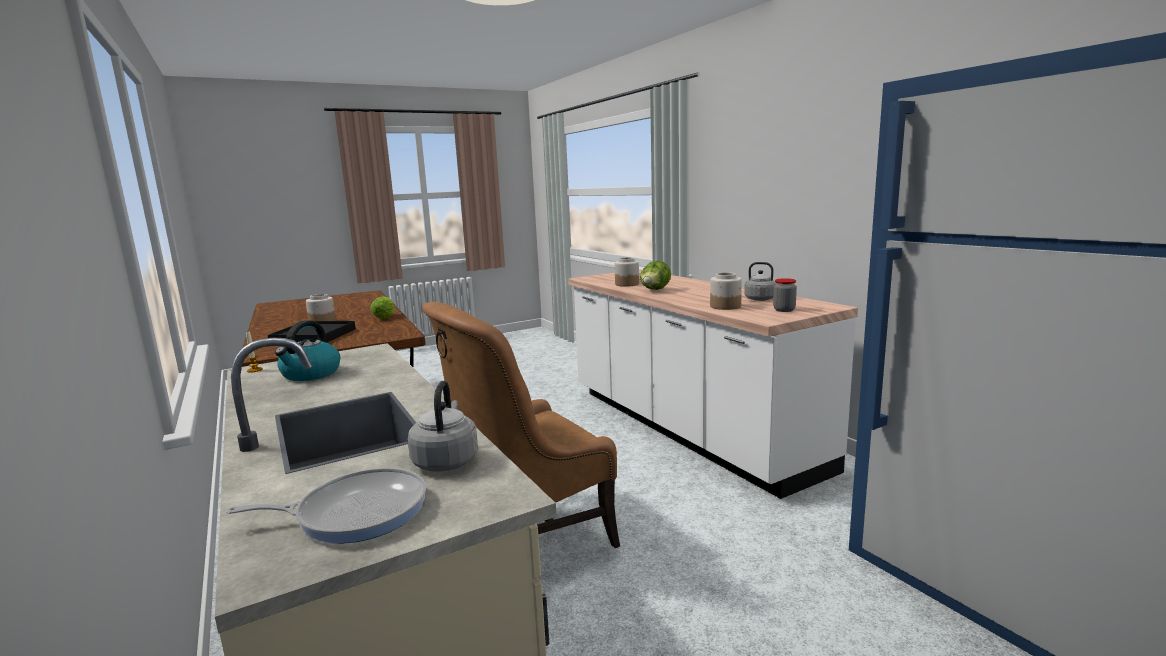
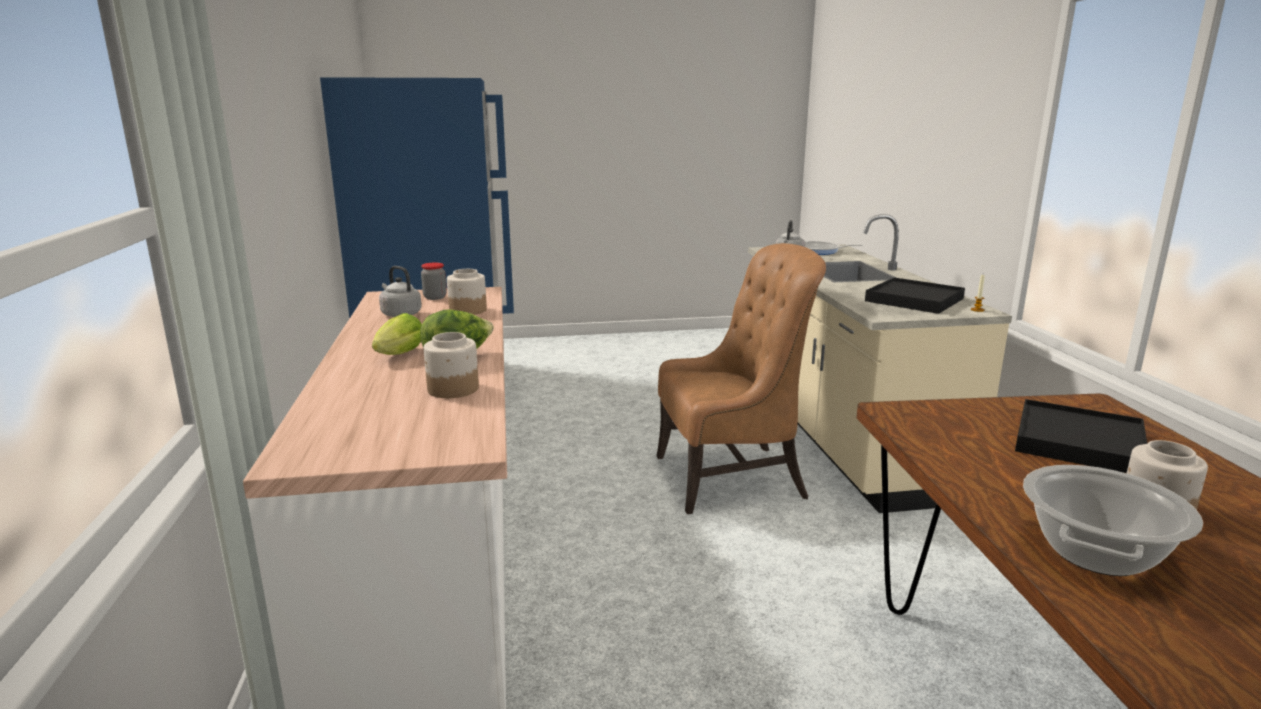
camera: 160 degrees left, 5 degrees up
kettle [275,320,340,381] -> black tray [865,277,965,314]
lettuce [370,296,395,319] -> lettuce moved to [372,313,422,355]
none -> cooking pot [1023,465,1203,576]

